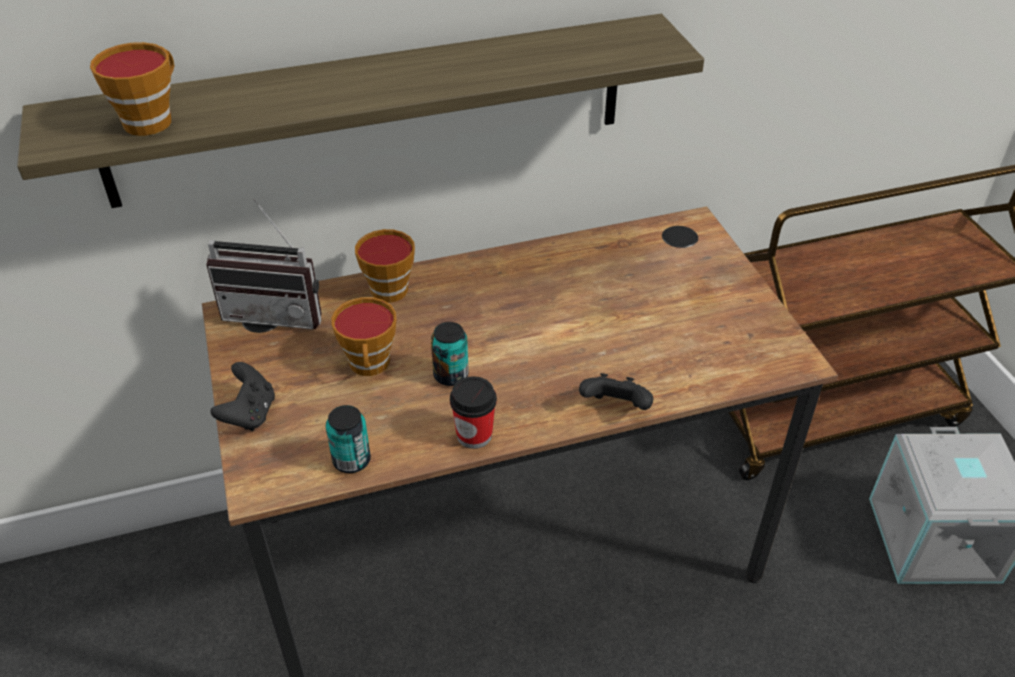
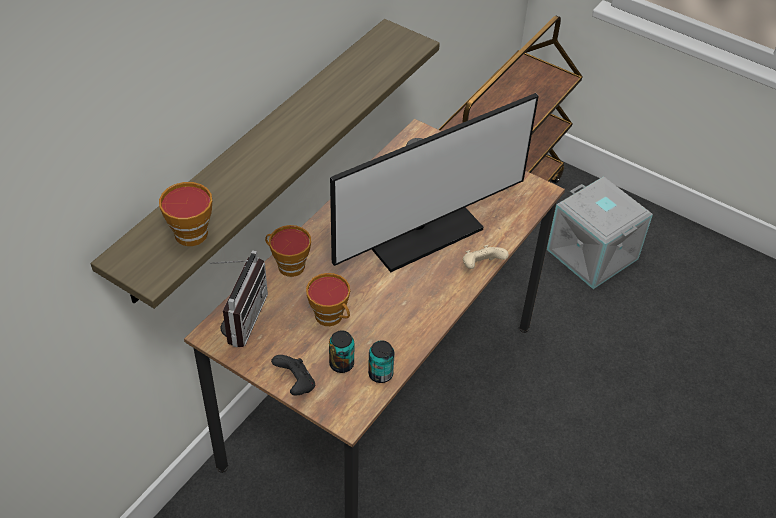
camera: 40 degrees left, 5 degrees up
radio [206,199,322,329] -> radio turned 45 degrees counterclockwise [209,250,268,348]
can [431,322,469,386] -> can moved to [329,331,354,373]
cup [450,376,497,449] -> none
black game controller [579,373,653,410] -> beige game controller [463,245,509,269]
none -> monitor [330,93,539,272]

